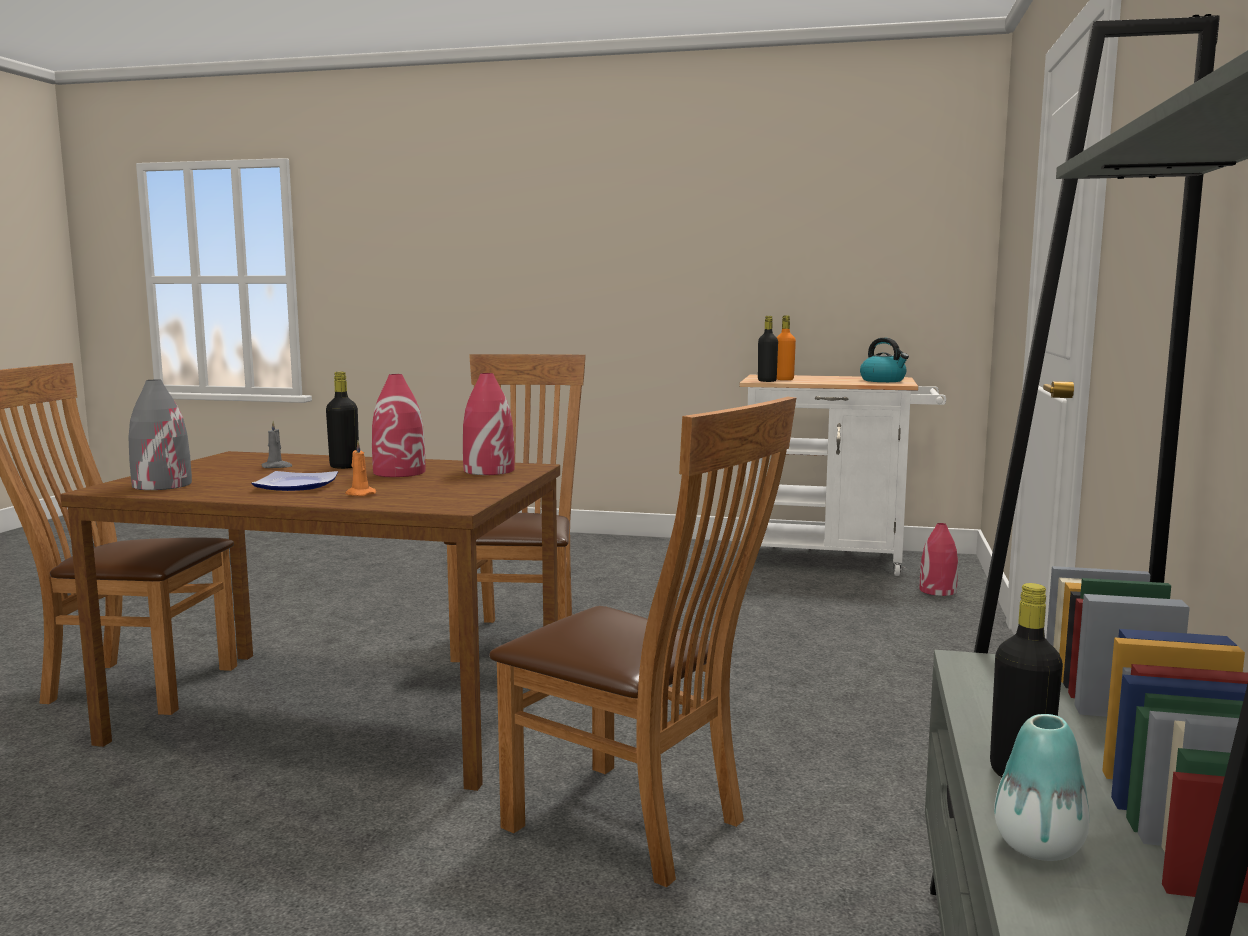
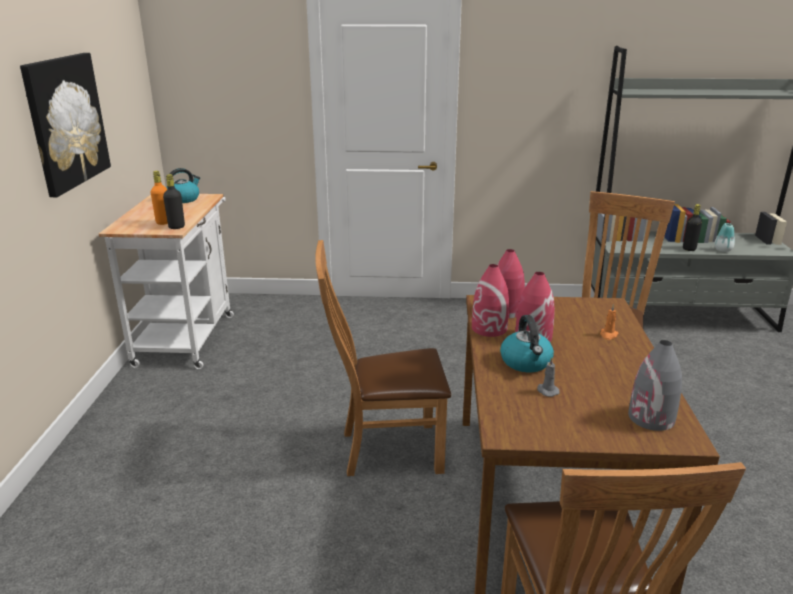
camera: 100 degrees left, 15 degrees up
plate [252,471,338,491] -> none
black bottle [326,372,359,469] -> kettle [500,315,554,372]
red vase [919,523,958,596] -> red vase moved to [472,264,509,337]
none -> picture [20,53,111,197]

